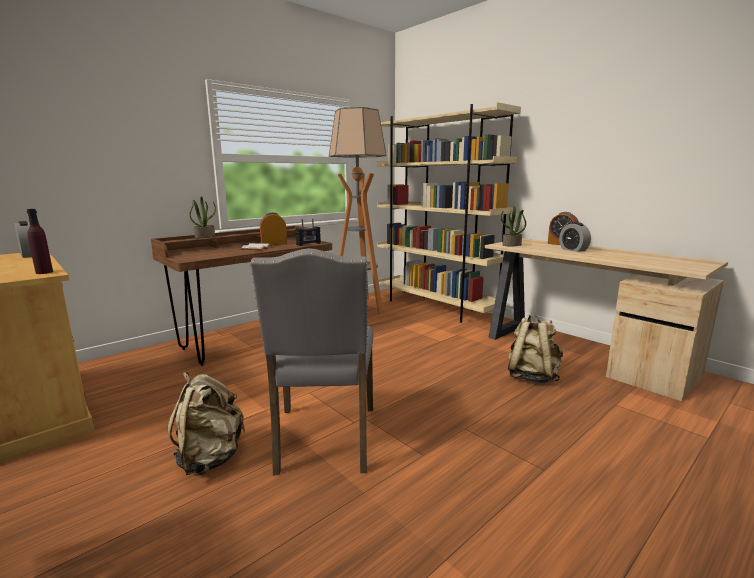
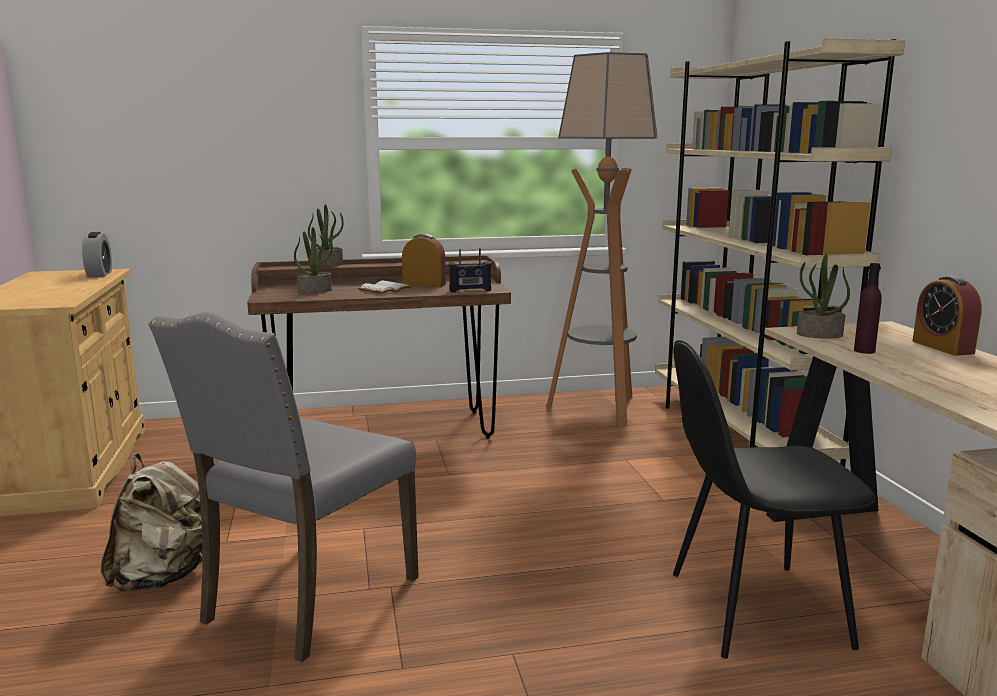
camera: 30 degrees right, 0 degrees up
purple bottle [27,209,53,274] -> purple bottle moved to [854,263,882,354]
beige backpack [508,314,563,383] -> black chair [673,340,875,659]
alarm clock [559,222,591,252] -> none
none -> potted plant [294,227,333,294]

